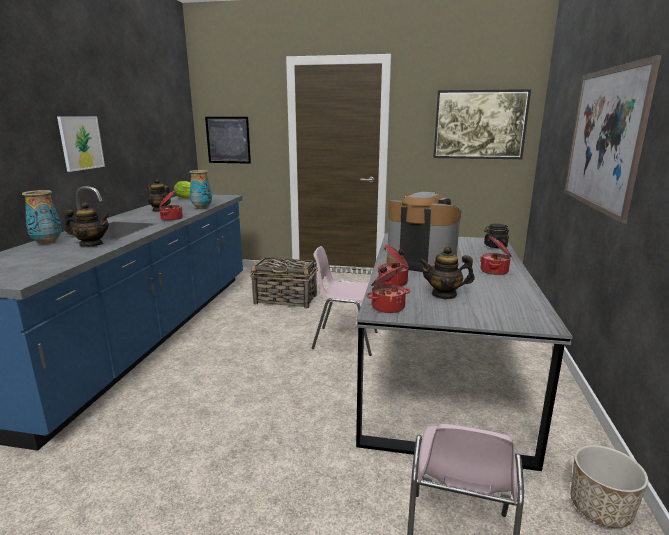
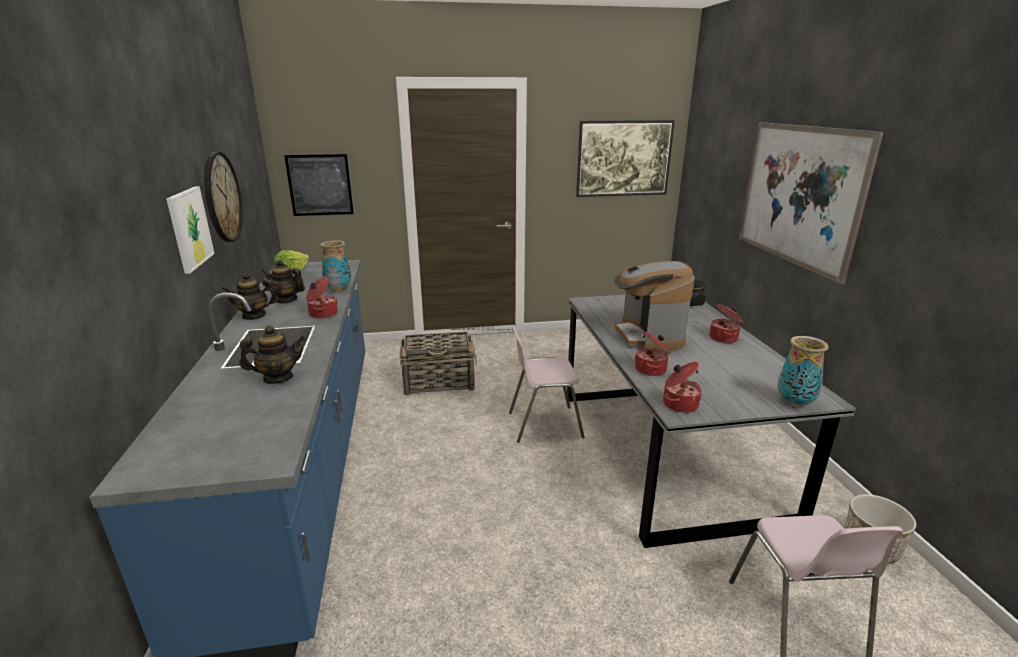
camera: 20 degrees left, 5 degrees up
vase [22,190,62,244] -> vase moved to [777,336,829,408]
coffee machine [387,191,461,272] -> coffee machine turned 105 degrees counterclockwise [614,261,695,351]
teapot [419,246,475,299] -> teapot moved to [222,273,278,320]
none -> wall clock [204,152,243,242]

